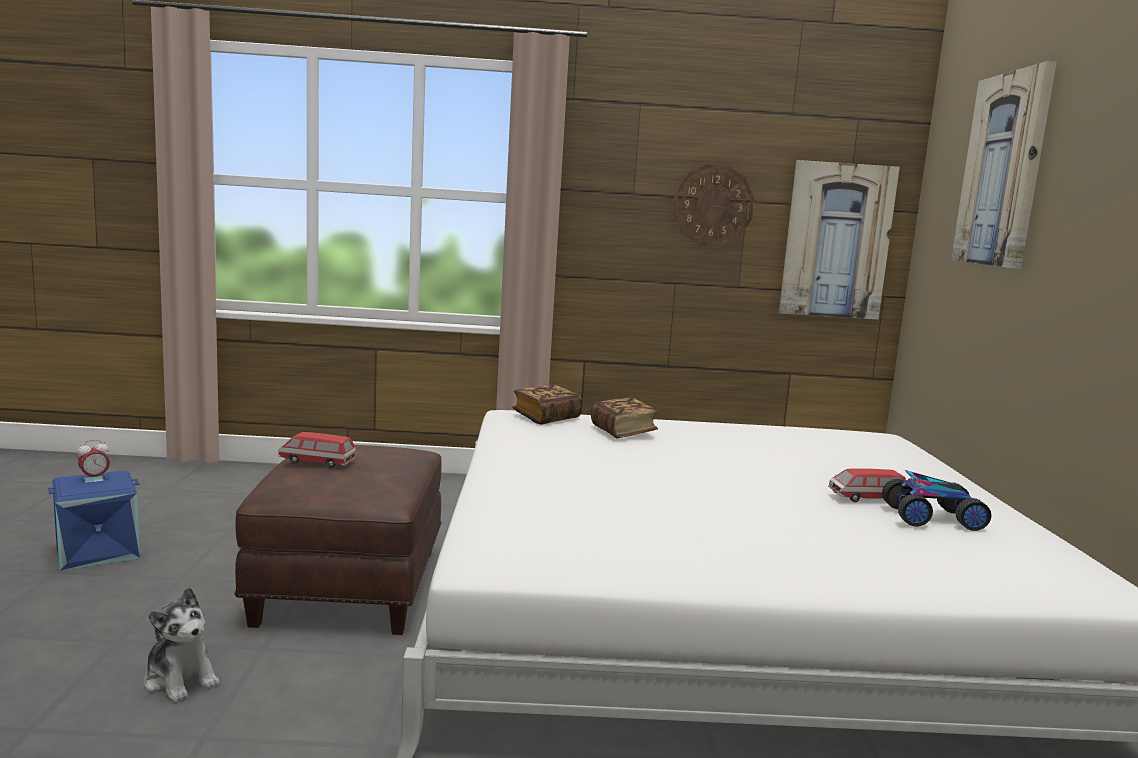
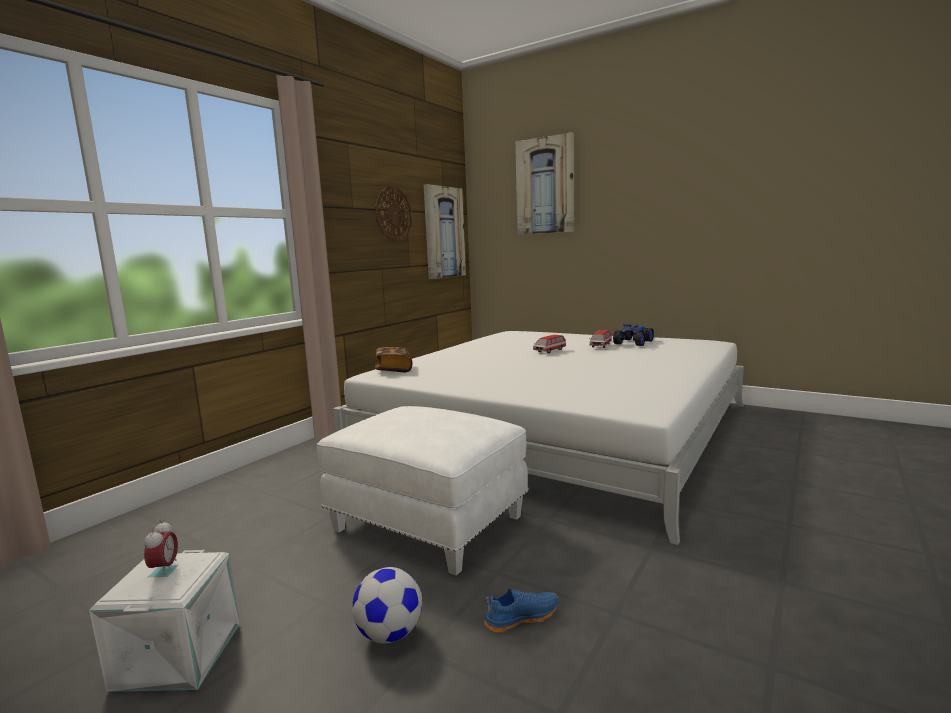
camera: 55 degrees left, 0 degrees up
blue storage box [48,471,140,571] -> white storage box [89,550,240,692]
plush toy [144,587,220,702] -> blue shoe [484,588,558,633]
brown ottoman [234,445,442,635] -> white ottoman [317,406,529,576]
toy car [278,432,356,468] -> toy car moved to [533,335,566,353]
book [591,397,658,438] -> none
none -> football [352,567,422,644]

